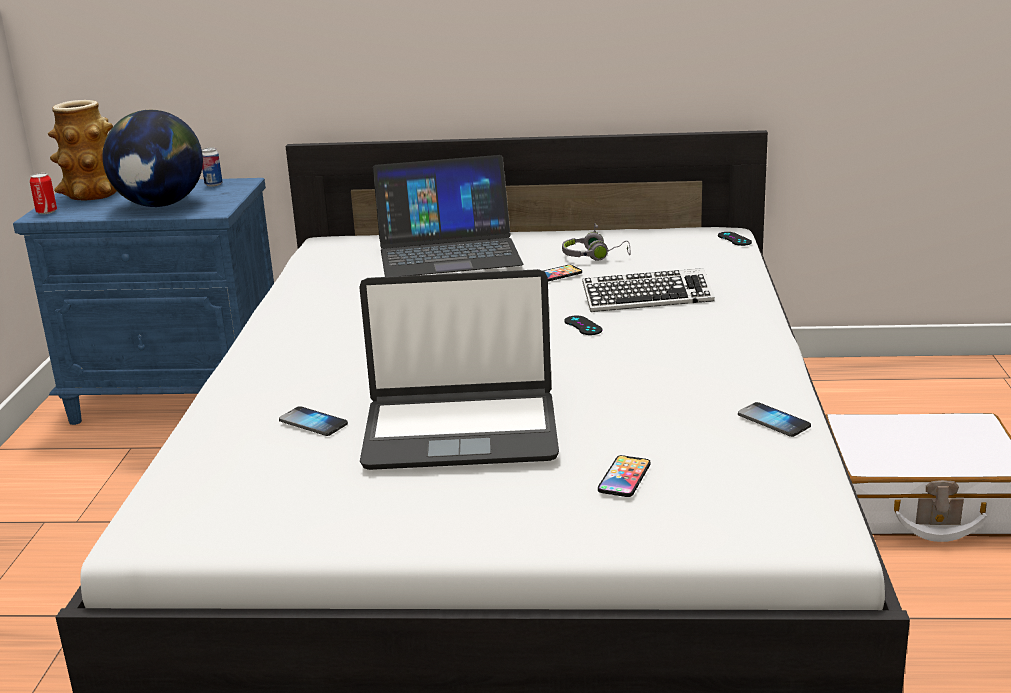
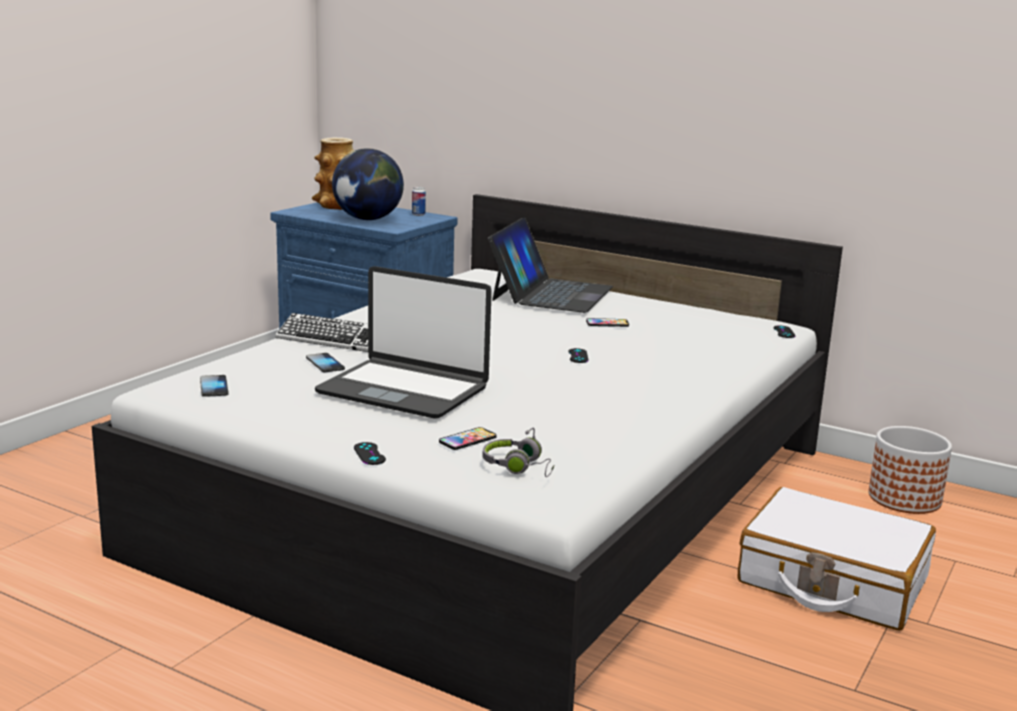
camera: 25 degrees right, 5 degrees down
can [30,173,57,214] -> none
laptop [373,155,523,277] -> laptop turned 90 degrees counterclockwise [488,217,613,313]
grey headphones [562,223,631,261] -> grey headphones moved to [483,428,555,477]
keyboard [582,268,715,312] -> keyboard moved to [275,313,368,352]
phone [738,402,811,437] -> phone moved to [200,375,229,397]
none -> black game controller [354,442,386,465]
none -> planter [868,426,952,514]

